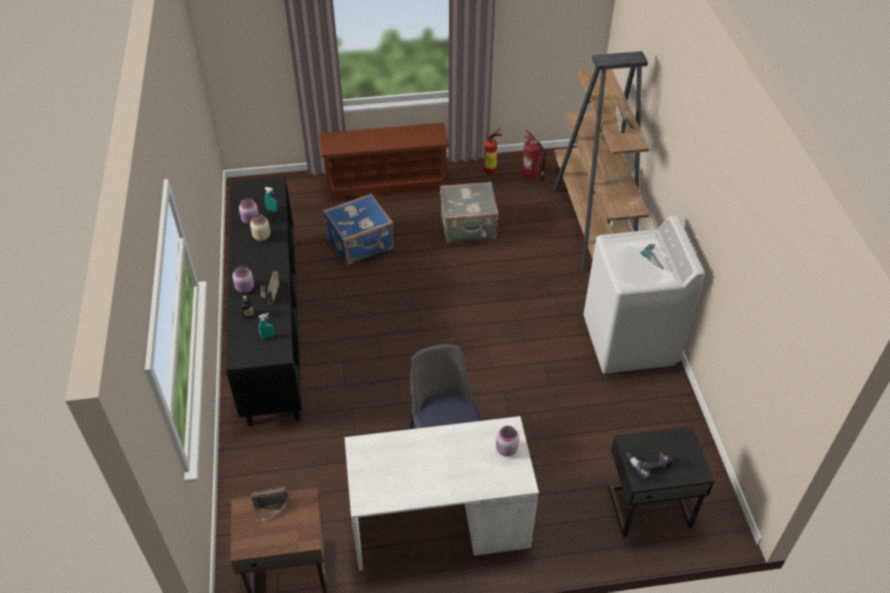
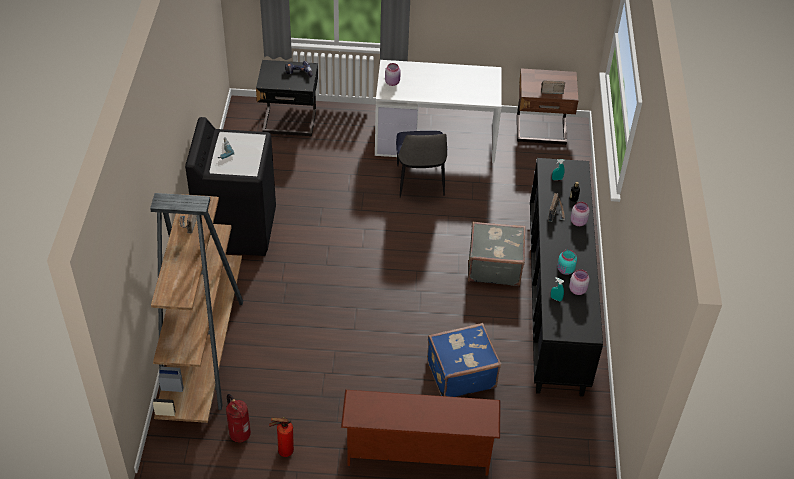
camera: 170 degrees left, 0 degrees up
beige jar [250,214,271,241] -> turquoise jar [557,249,577,275]
grey suitcase [440,181,499,244] -> grey suitcase moved to [468,222,526,286]
white washing machine [584,215,705,374] -> black washing machine [185,117,276,256]

